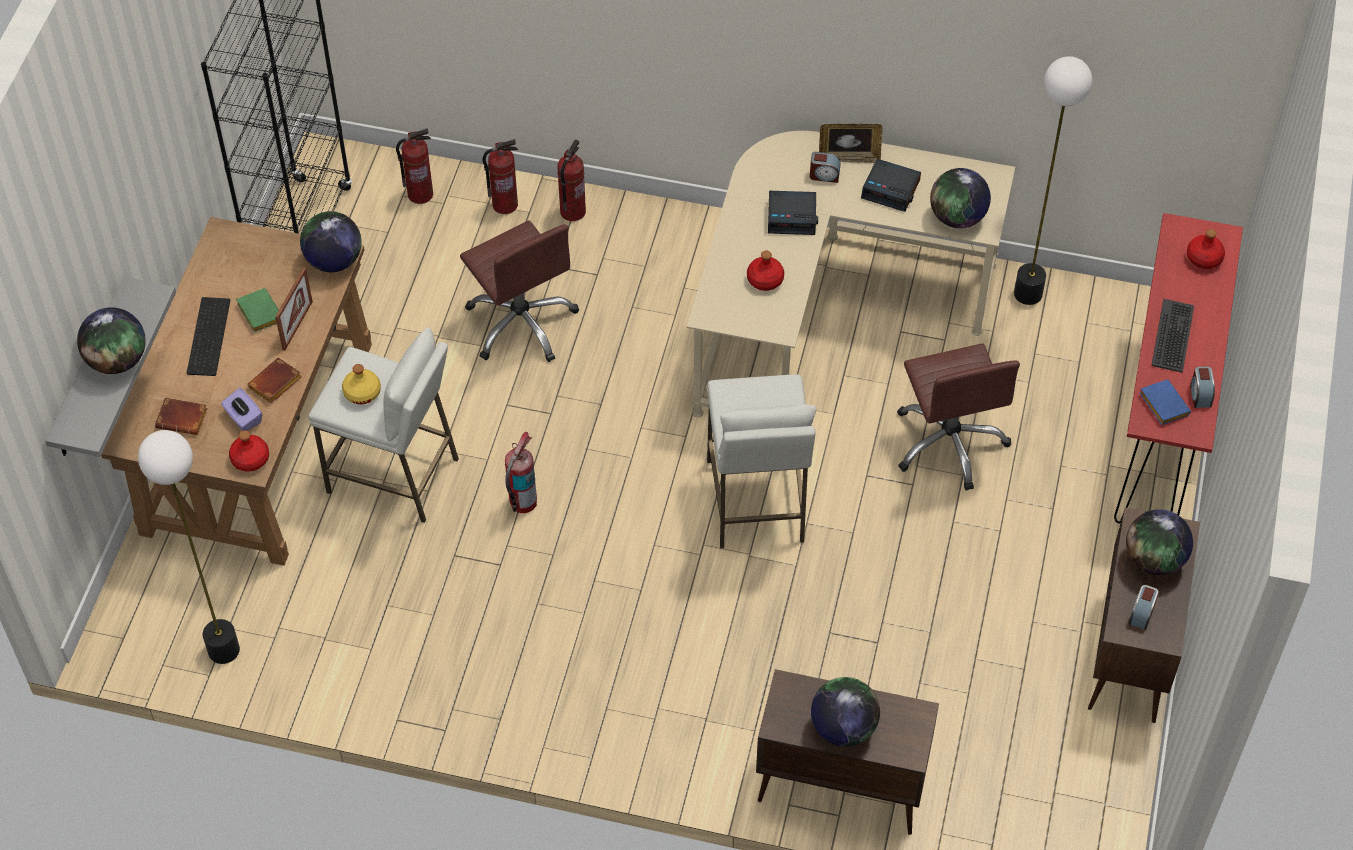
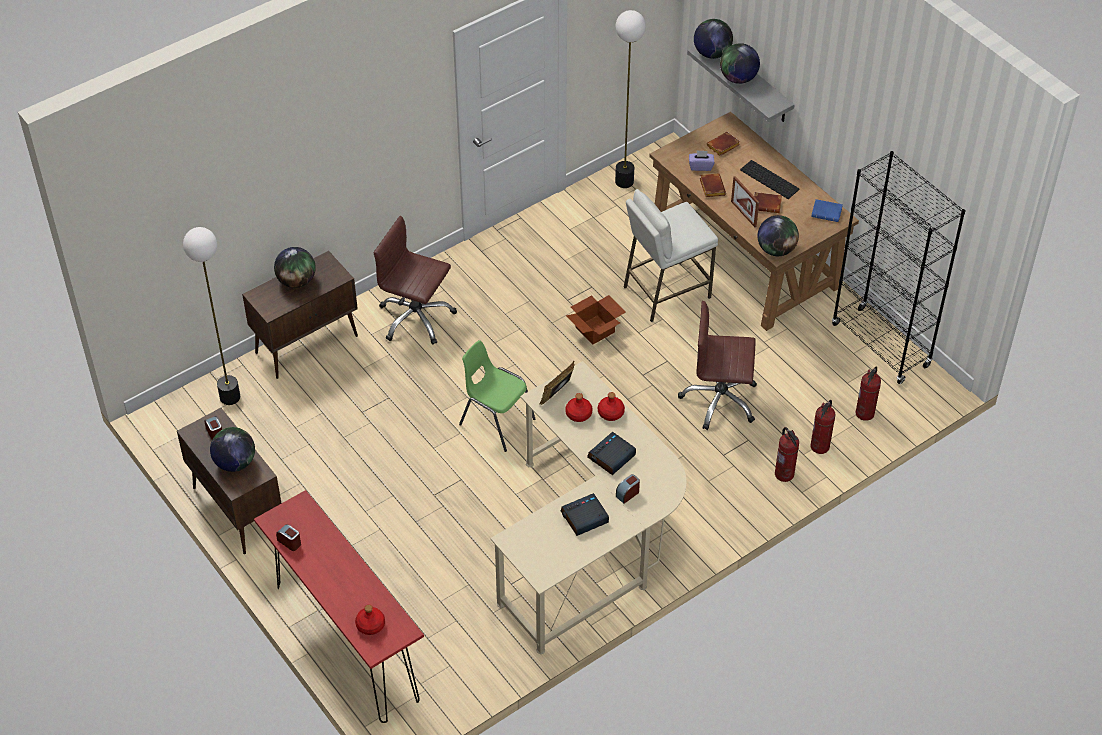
camera: 130 degrees right, 5 degrees down
red bottle [229,431,269,472] -> red bottle moved to [598,392,625,421]
green book [236,288,279,332] -> brown book [754,192,782,213]
yellow bottle [342,364,381,405] -> none
fire extinguisher [505,432,537,513] -> cardboard box [566,295,626,345]
white stool [707,374,816,549] -> green chair [459,340,535,452]
picture frame [819,124,883,163] -> picture frame moved to [540,361,575,405]
brown office chair [897,343,1020,491] -> brown office chair moved to [373,216,457,345]
globe [930,168,991,228] -> globe moved to [694,19,733,59]
floor lamp [1014,56,1092,305] -> floor lamp moved to [183,227,240,405]
blue book [1139,379,1191,425] -> blue book moved to [811,199,843,222]
keyboard [1151,299,1194,373] -> none

